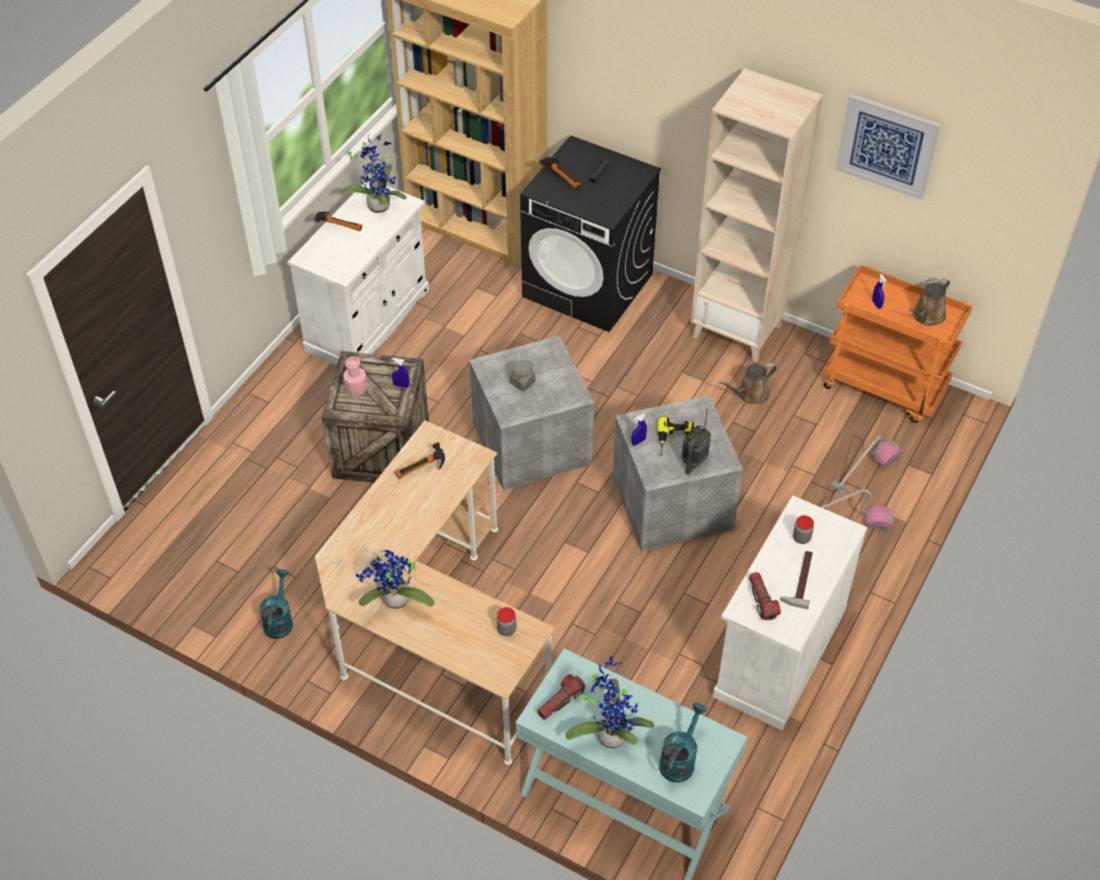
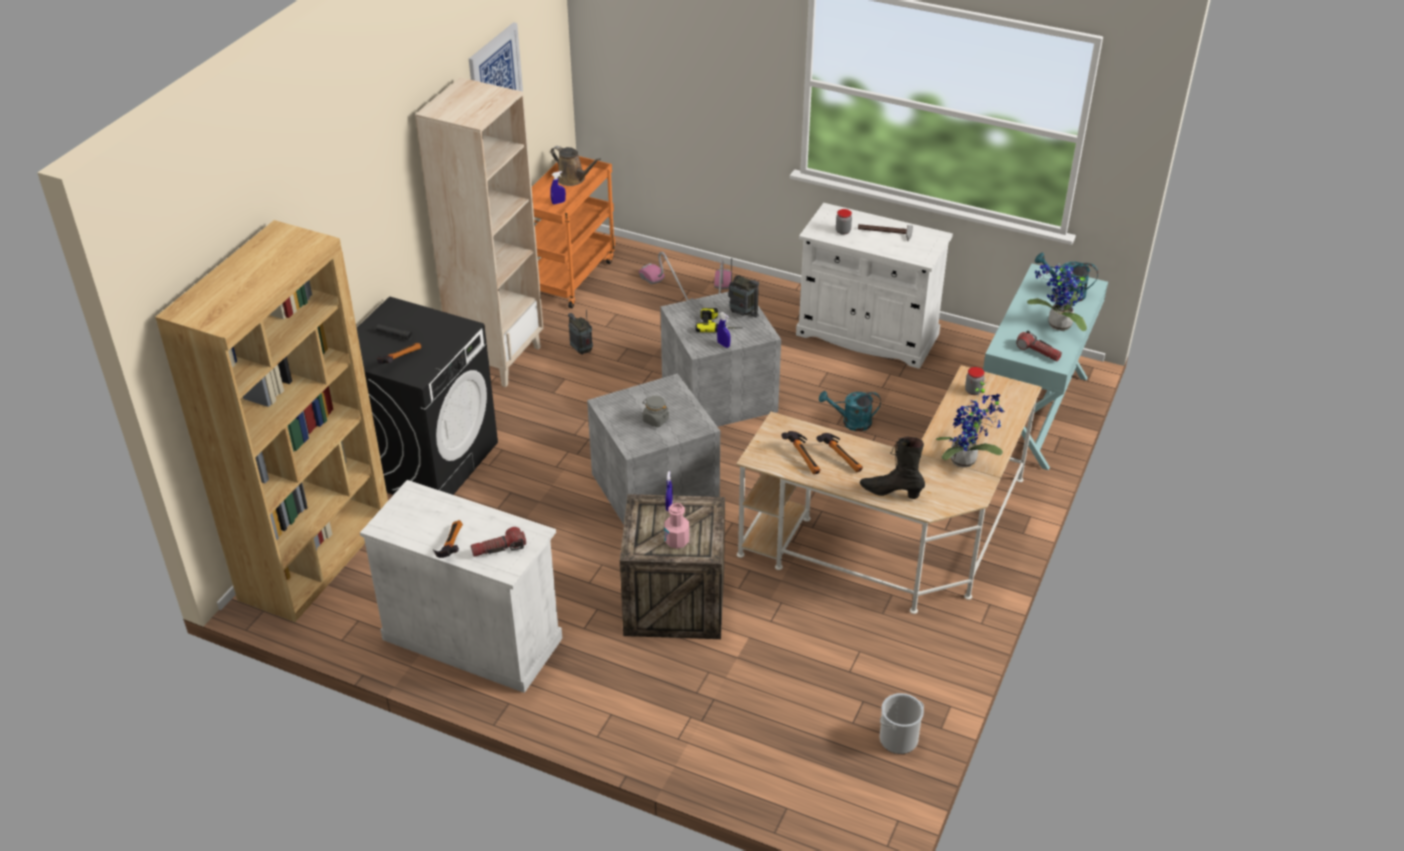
camera: 95 degrees left, 10 degrees down
turquoise watering can [259,569,293,639] -> turquoise watering can moved to [819,391,881,431]
potted plant [340,134,406,213] -> none
brown watering can [719,363,777,404] -> radio [568,310,593,355]
flashlight [749,572,781,620] -> flashlight moved to [471,527,526,557]
none -> hammer [816,433,863,472]
none -> black boot [860,437,925,499]
none -> bucket [879,693,924,754]

